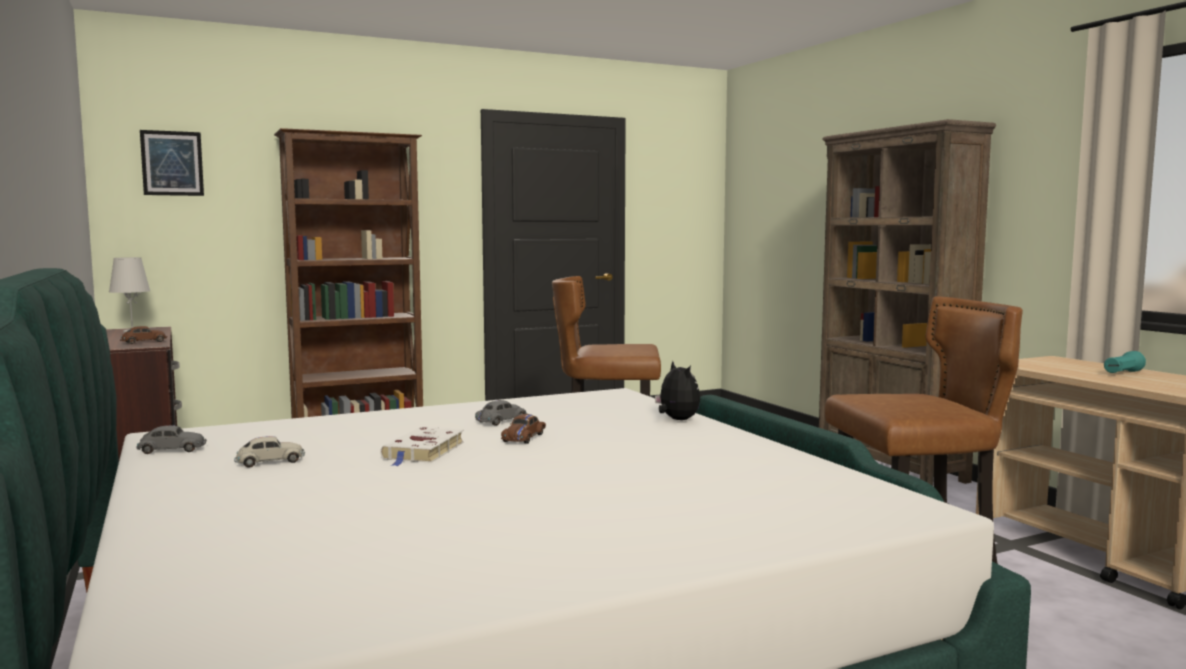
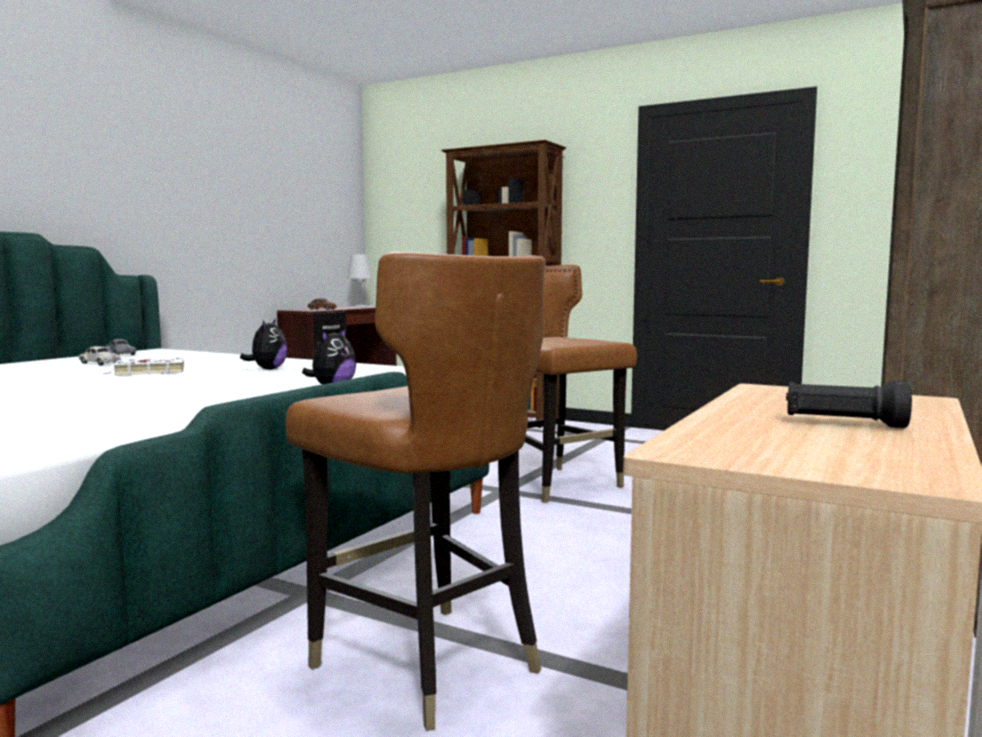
camera: 55 degrees right, 0 degrees up
picture [140,130,204,196] -> none
grey toy car [475,400,527,426] -> plush toy [240,319,287,370]
brown toy car [501,414,546,444] -> none
turquoise flashlight [1104,351,1146,373] -> black flashlight [786,380,912,428]

